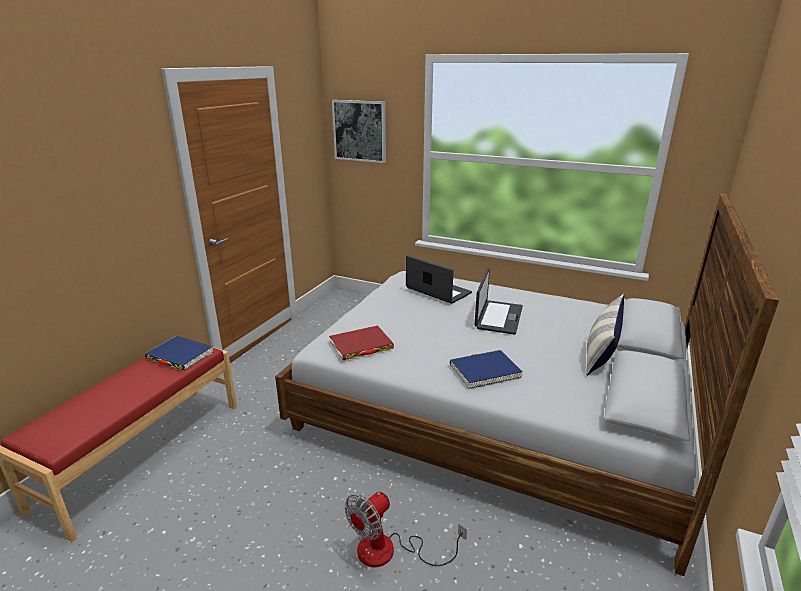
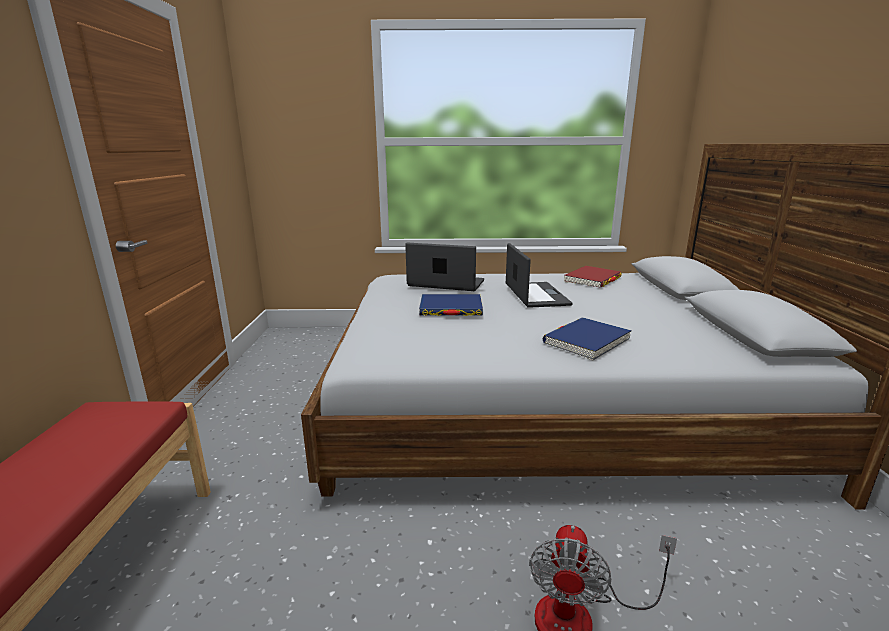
camera: 25 degrees left, 5 degrees down
blue book [145,336,213,371] -> blue book moved to [419,294,483,316]
red book [329,325,394,360] -> red book moved to [564,266,622,288]
picture [332,100,386,163] -> none
pillow [586,294,624,376] -> none

